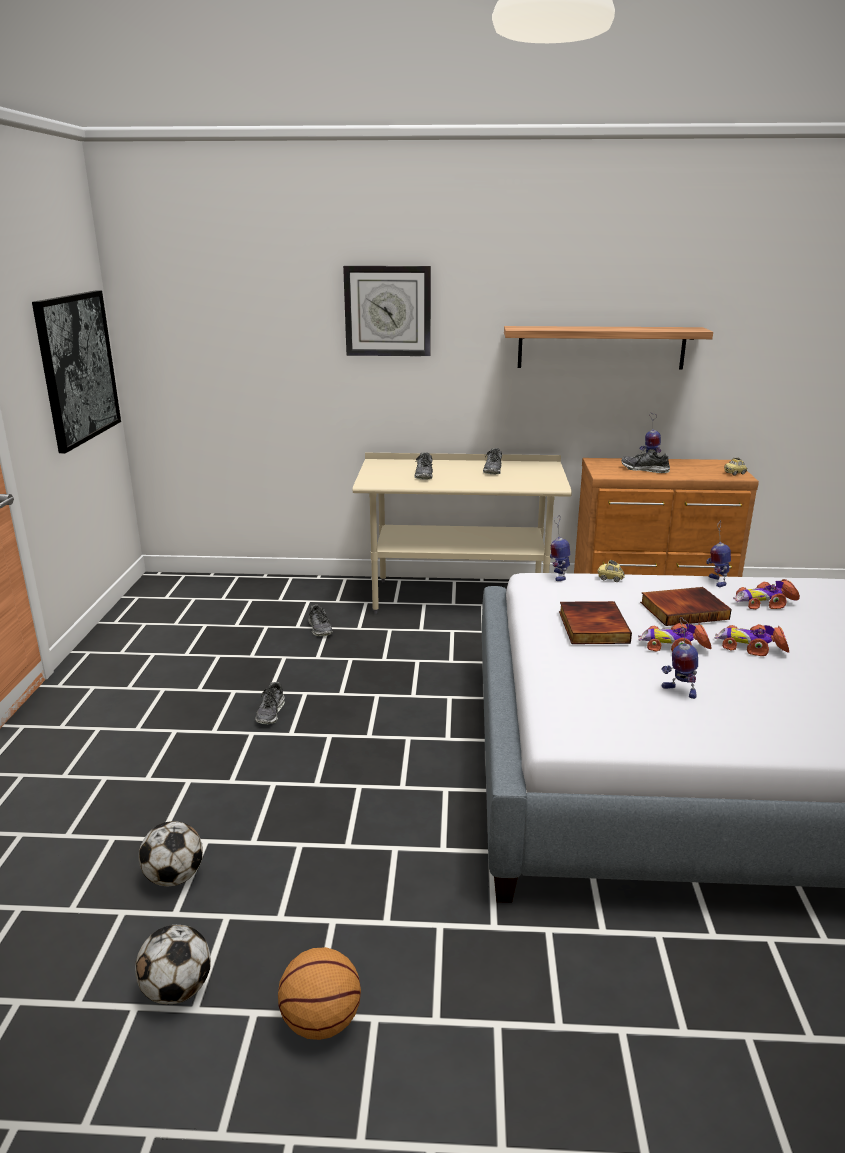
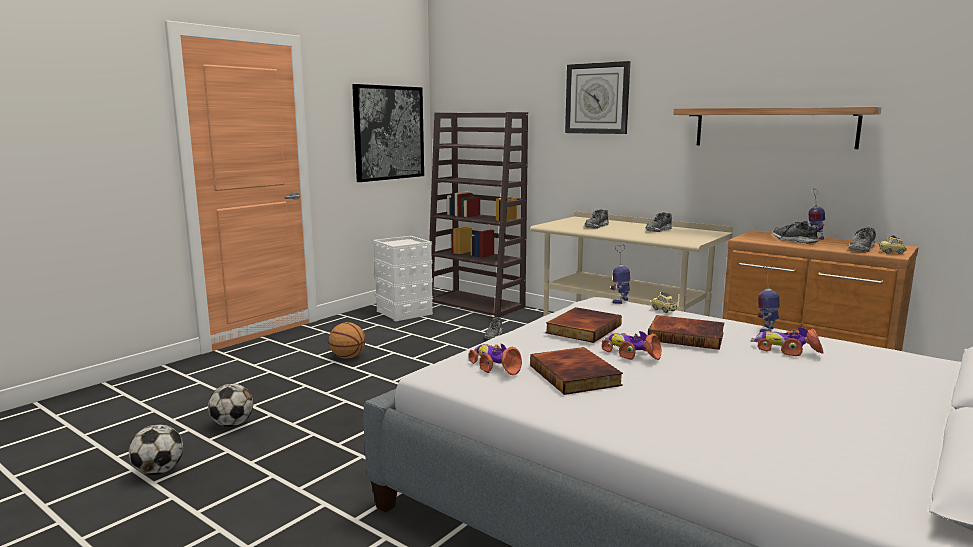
camera: 35 degrees right, 10 degrees down
shoe [255,682,285,724] -> shoe moved to [848,227,876,252]
basketball [278,947,361,1040] -> basketball moved to [329,322,365,359]
toy robot [661,617,698,699] -> book [530,347,623,395]
toy car [715,624,789,656] -> toy car moved to [469,344,522,375]
none -> white storage box [373,236,433,321]
none -> brown bookcase [429,112,528,318]

